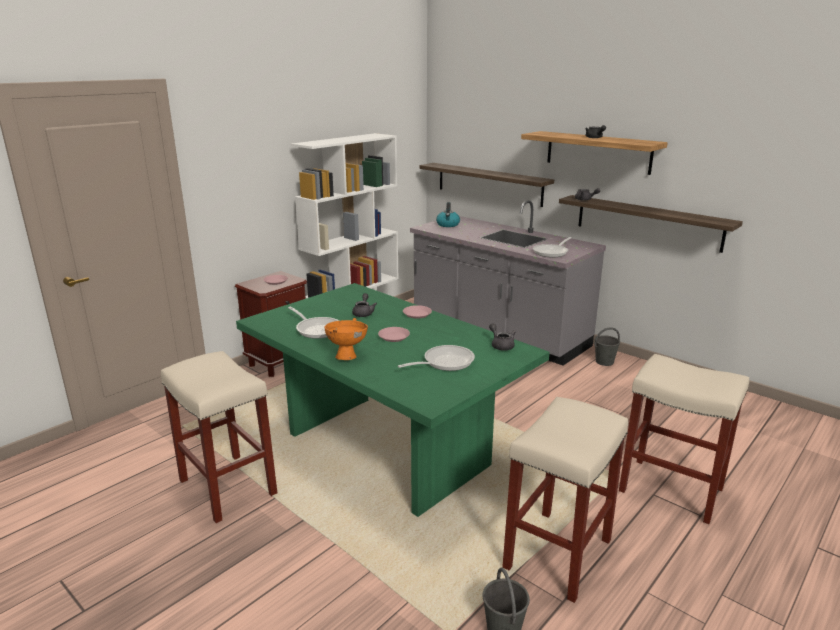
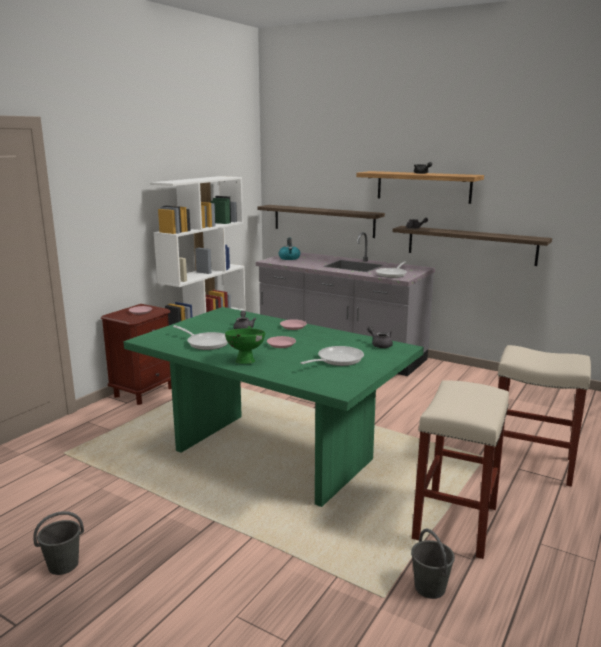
camera: 10 degrees left, 5 degrees down
beige stool [161,351,277,523] -> none
orange bowl [324,318,368,360] -> green bowl [225,326,265,364]
grey bucket [594,327,620,366] -> grey bucket moved to [33,511,84,575]

